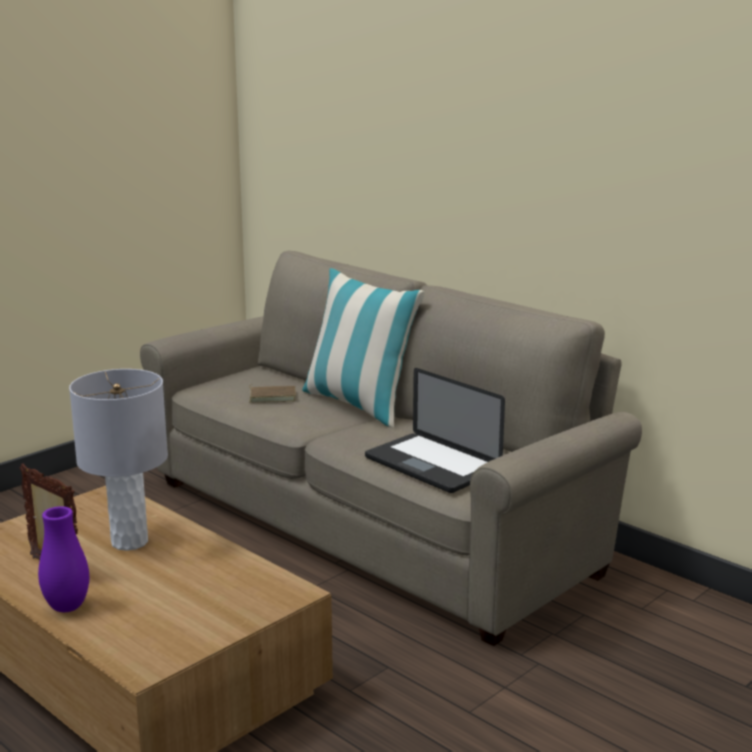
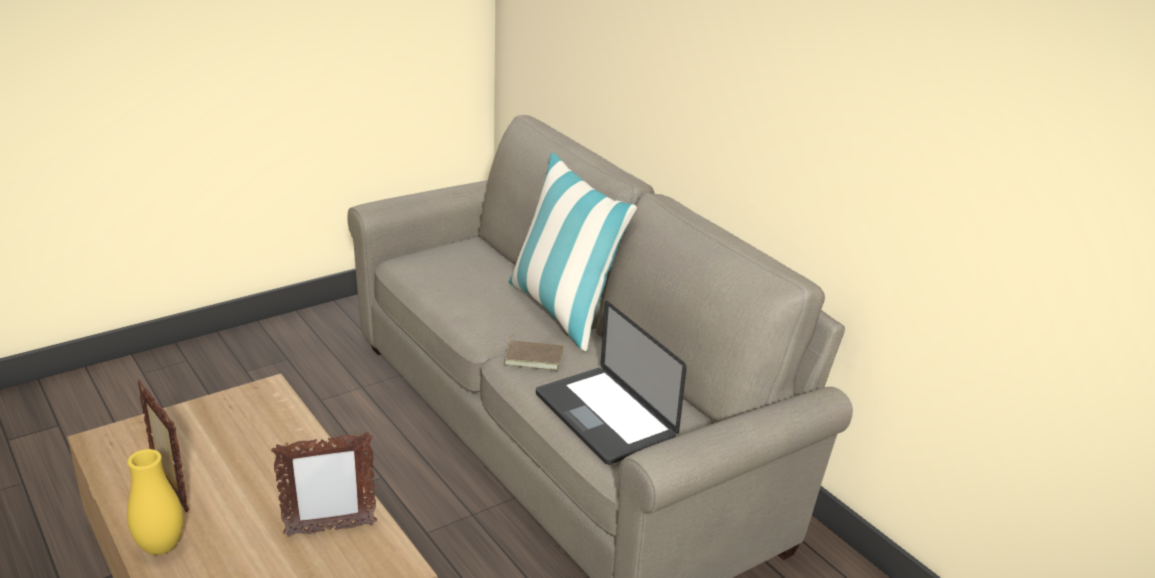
camera: 10 degrees right, 10 degrees up
purple vase [38,506,89,612] -> yellow vase [127,449,184,555]
grey table lamp [69,369,168,551] -> none
brown book [249,384,296,403] -> brown book moved to [503,334,564,371]
none -> picture frame [271,432,377,537]

